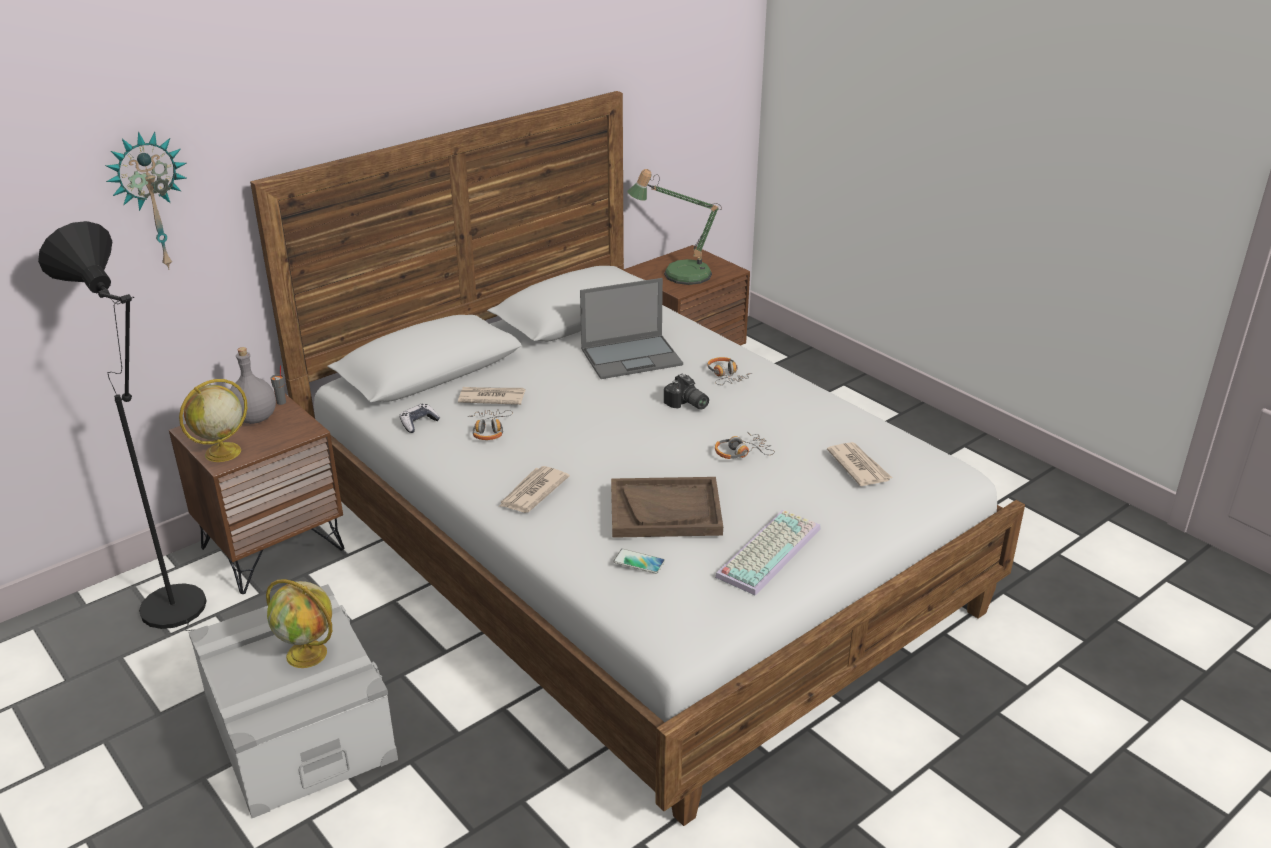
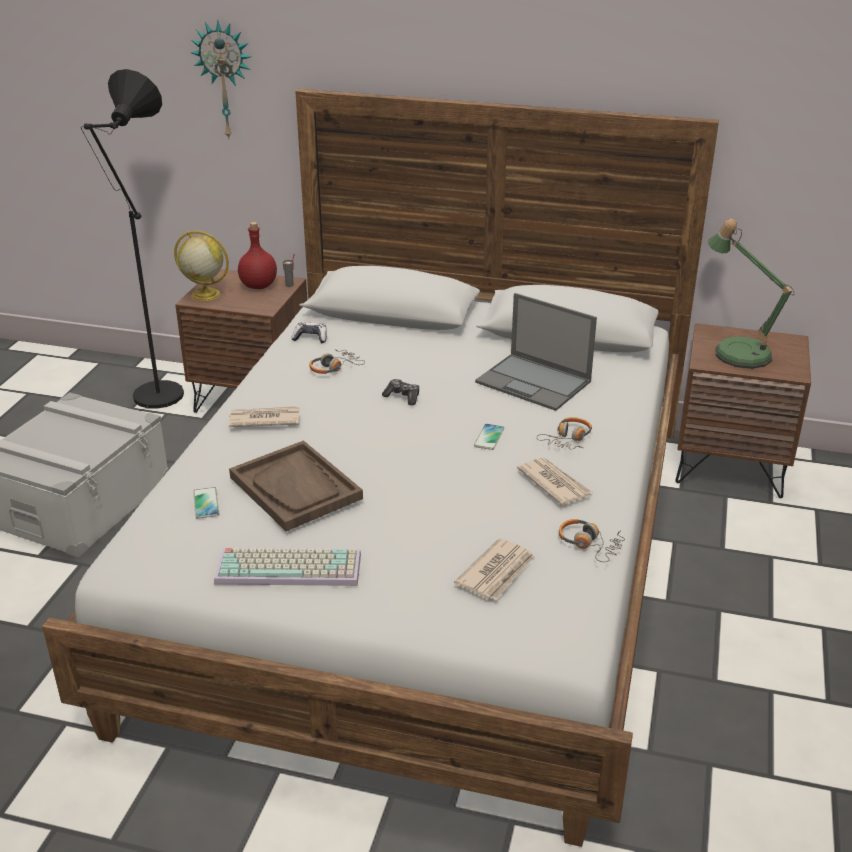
camera: 55 degrees right, 0 degrees up
grey bottle [230,347,276,424] -> red bottle [238,222,277,289]
globe [266,579,332,668] -> none
newspaper [458,387,525,405] -> newspaper moved to [517,457,592,506]
camera [664,374,709,409] -> phone [474,424,504,450]
headphones [715,431,775,459] -> headphones moved to [559,519,625,562]
none -> game controller [382,379,419,405]

